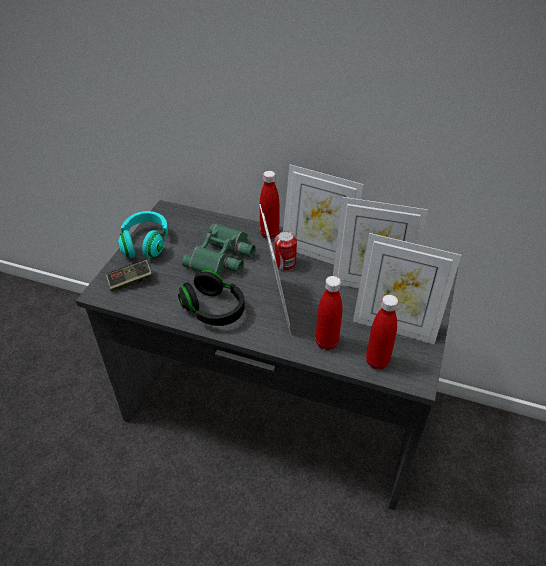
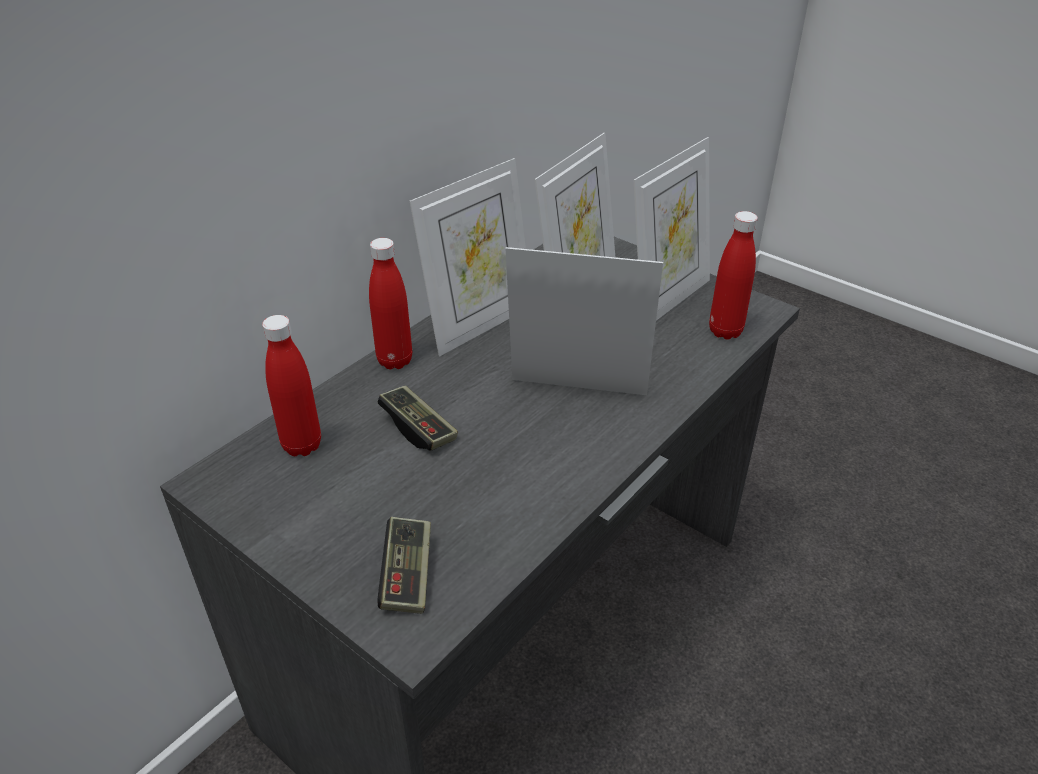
camera: 70 degrees left, 5 degrees down
turquoise headphones [118,211,168,258] -> none
black headphones [178,270,245,326] -> none
green binoculars [182,224,255,276] -> game controller [378,385,458,451]
can [274,231,297,271] -> none
red bottle [316,276,342,350] -> red bottle moved to [262,315,321,456]

